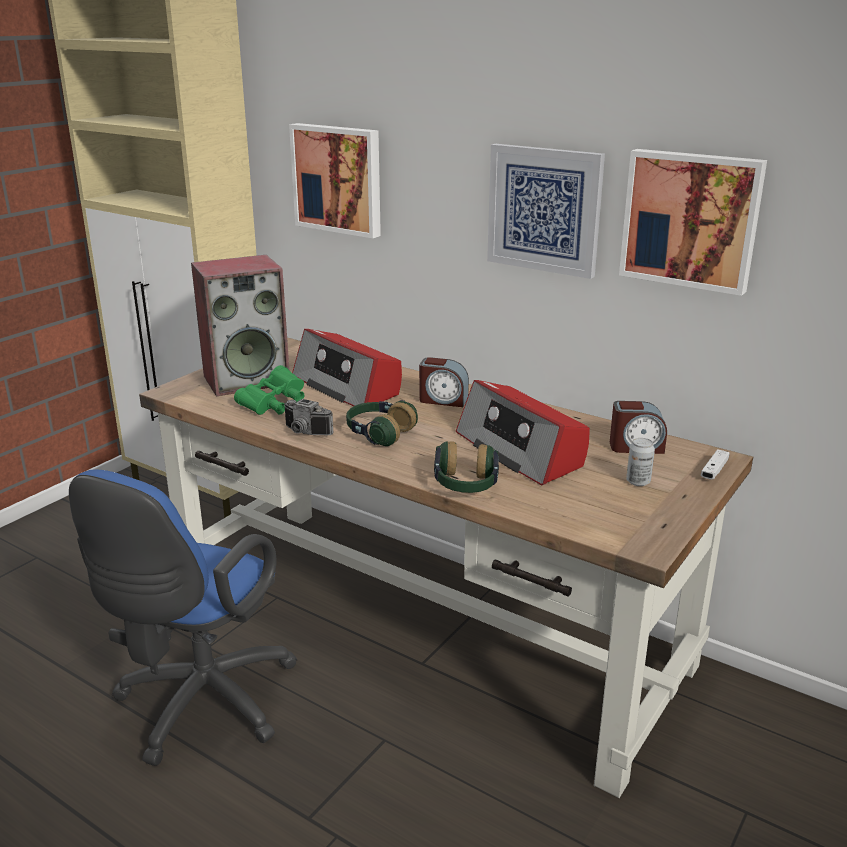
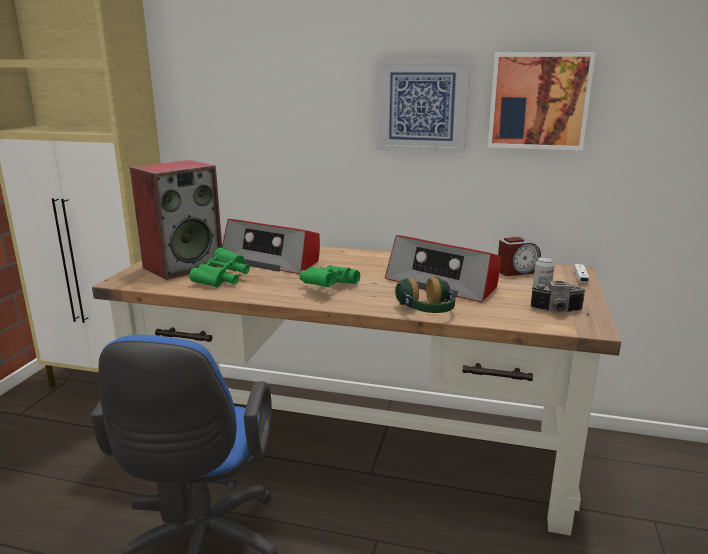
camera: 20 degrees left, 5 degrees down
camera [284,399,334,435] -> camera moved to [530,281,586,312]
picture [289,123,381,238] -> none
headphones [346,400,418,446] -> green binoculars [299,265,360,287]
alarm clock [419,357,469,407] -> none

